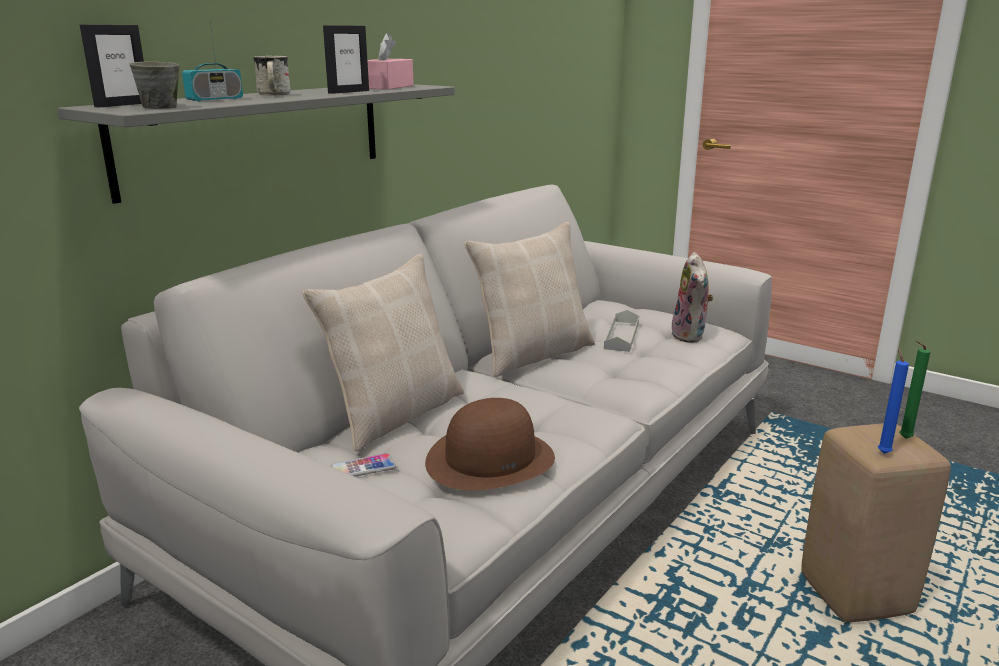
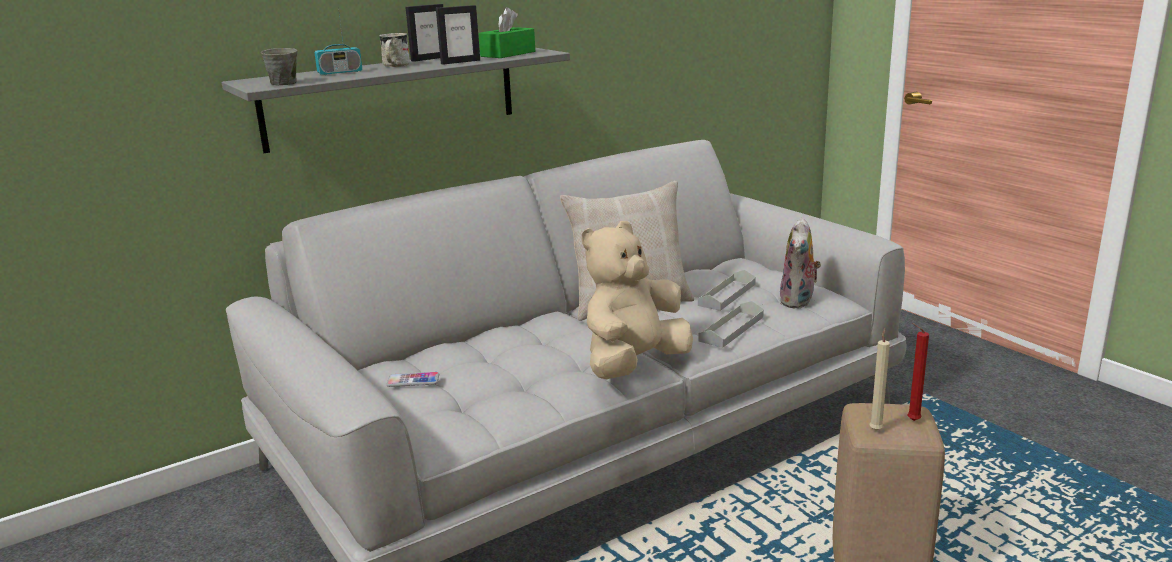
camera: 20 degrees right, 0 degrees up
picture frame [80,25,144,107] -> picture frame moved to [405,4,443,62]
beige pillow [303,254,464,452] -> none
pink tissue box [367,33,414,90] -> green tissue box [478,7,535,58]
brown hat [425,398,555,491] -> none
blue candle [878,348,909,454] -> beige candle [869,328,890,431]
green candle [899,341,930,439] -> red candle [908,323,929,421]
none -> beige plush toy [582,221,693,379]
none -> grey tray [698,301,764,348]

